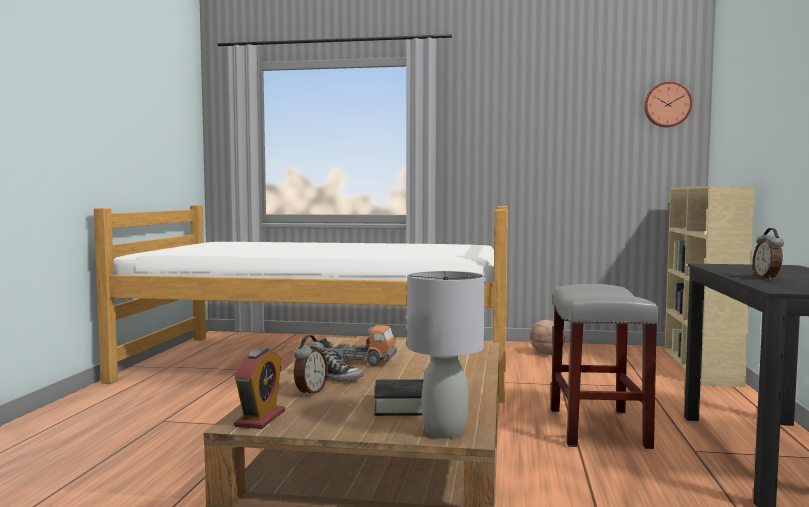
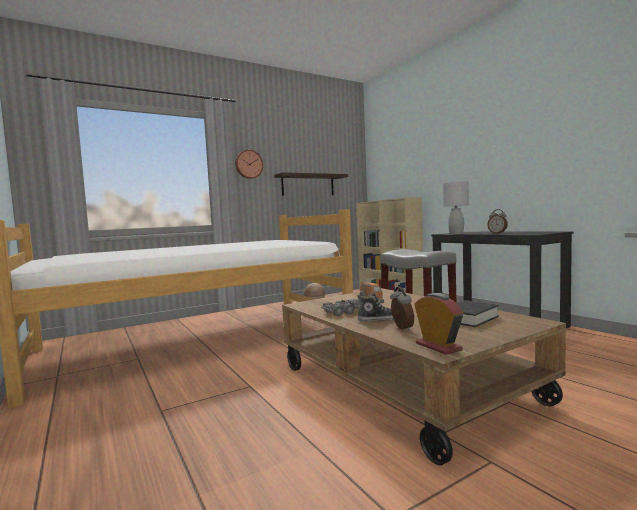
camera: 40 degrees left, 0 degrees up
grey table lamp [407,271,484,438] -> grey table lamp moved to [443,181,469,234]
wall clock [644,81,692,127] -> wall clock moved to [235,150,263,179]
none -> shelf [274,172,348,196]

